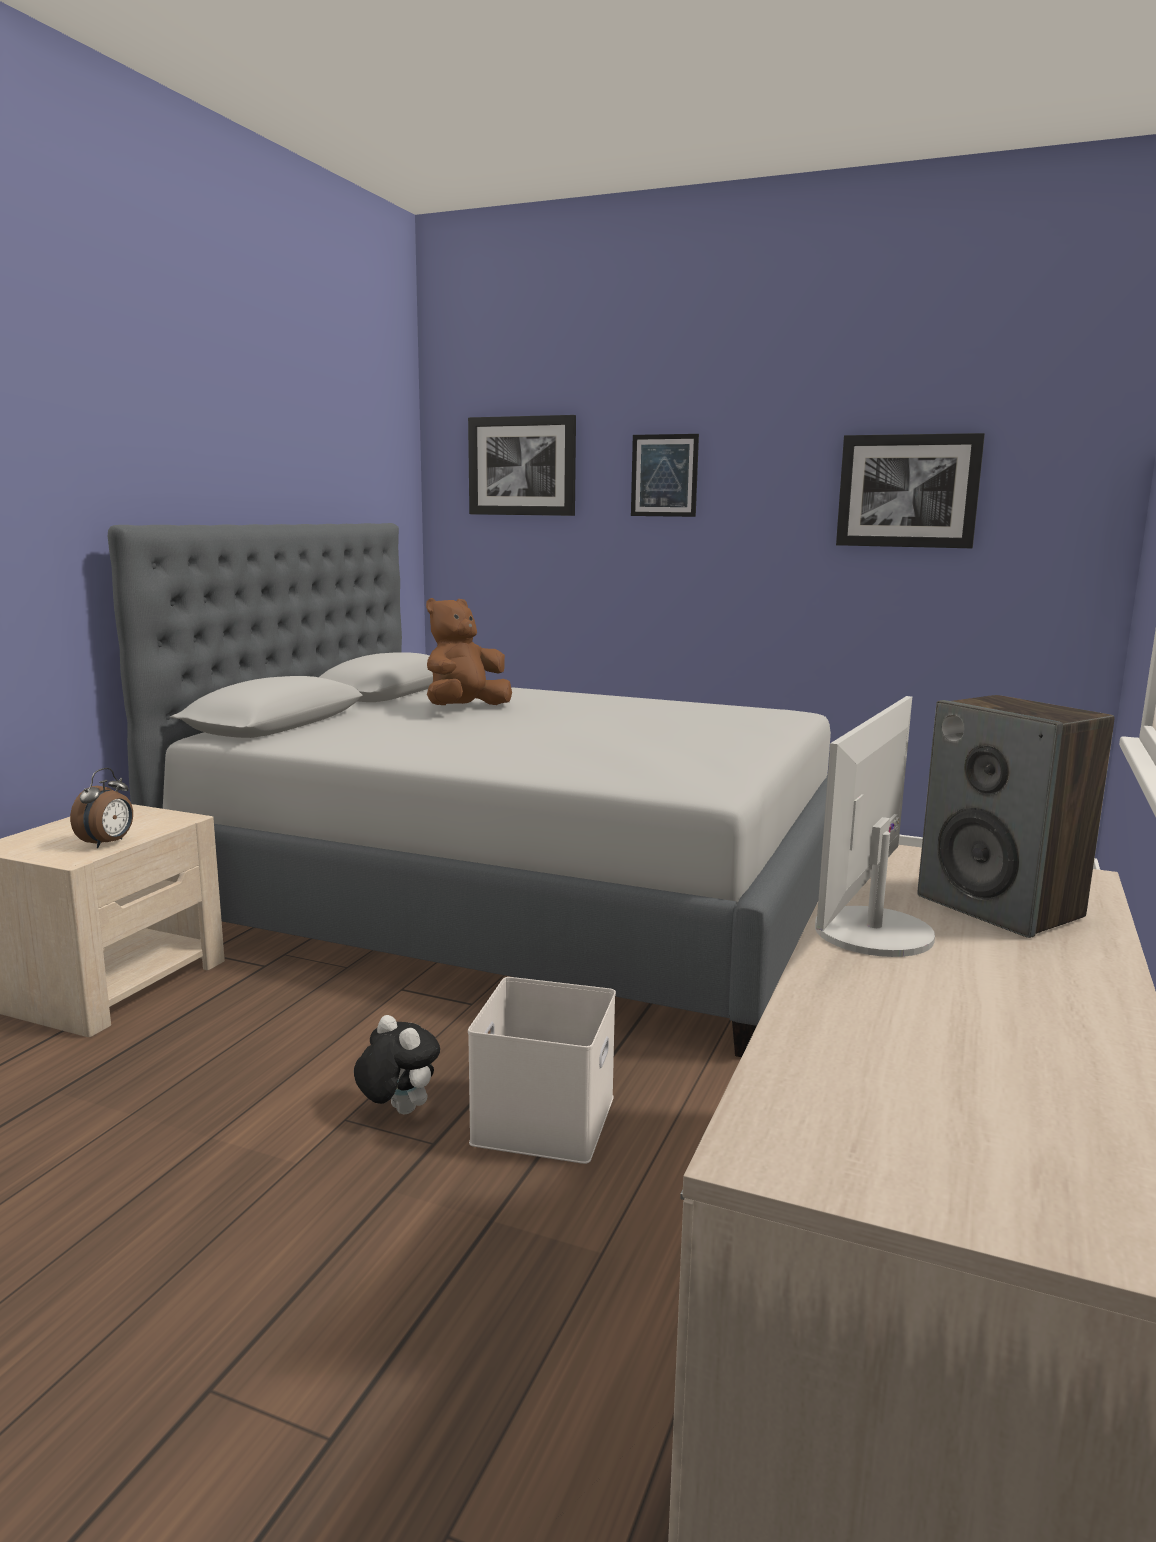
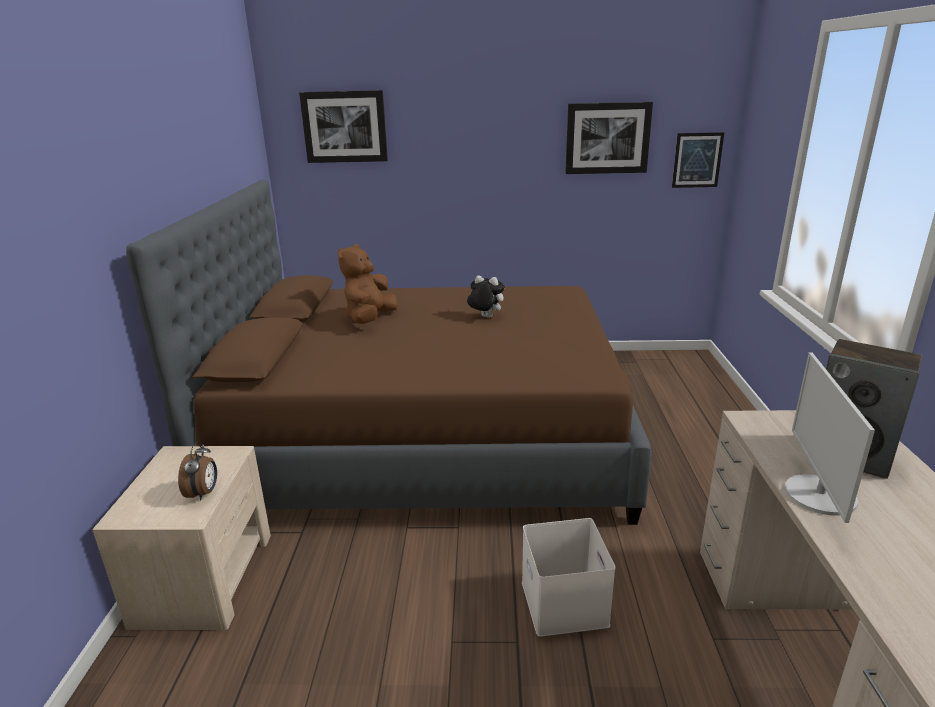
camera: 20 degrees left, 10 degrees up
grey bed [108,523,831,1057] -> brown bed [126,179,652,525]
plush toy [354,1015,440,1114] -> plush toy moved to [467,275,505,318]
picture [631,434,699,517] -> picture moved to [672,132,725,188]

